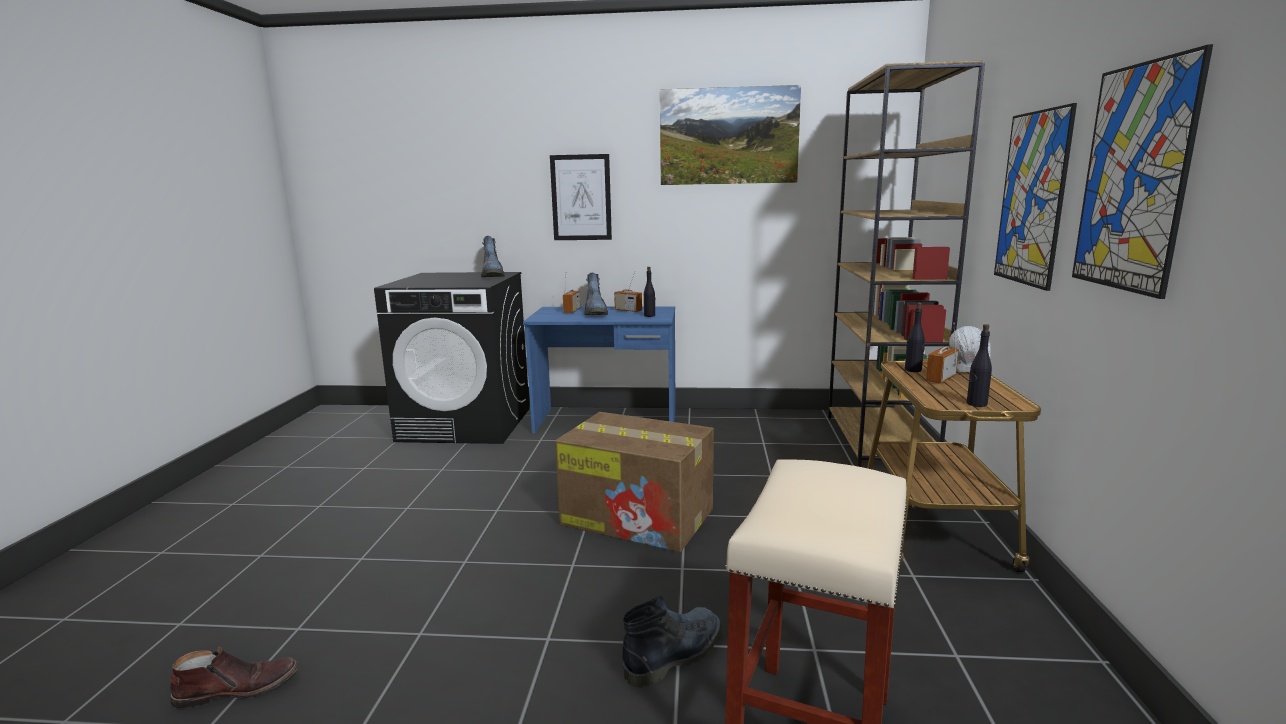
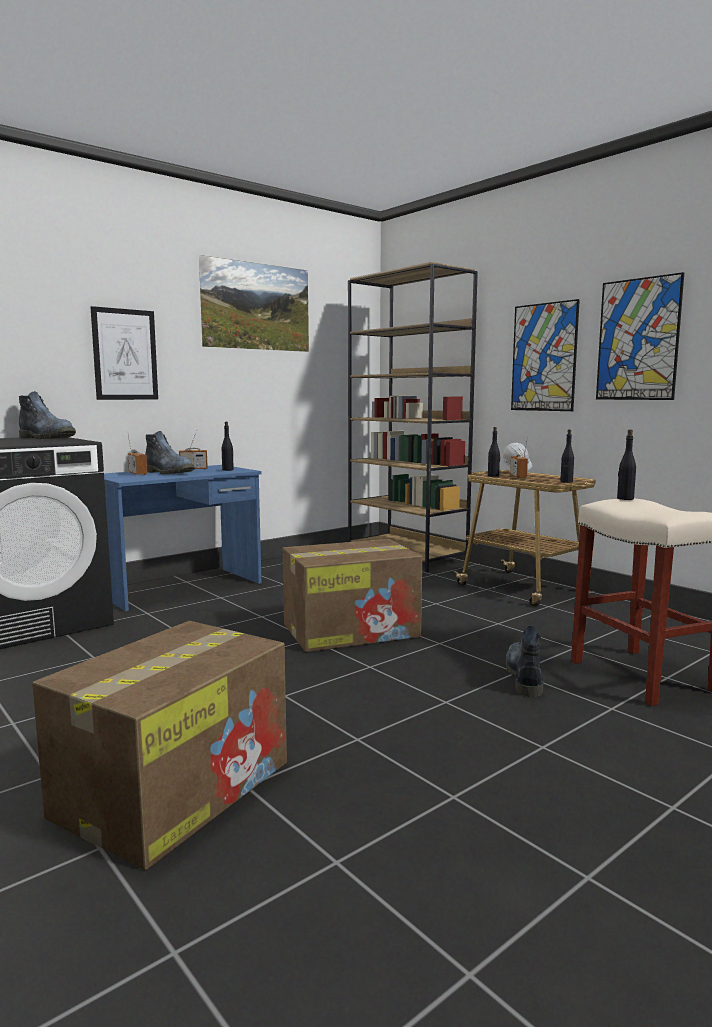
camera: 45 degrees left, 5 degrees down
brown boot [170,647,299,708] -> none
none -> cardboard box [32,621,287,870]
none -> black bottle [617,430,636,500]

